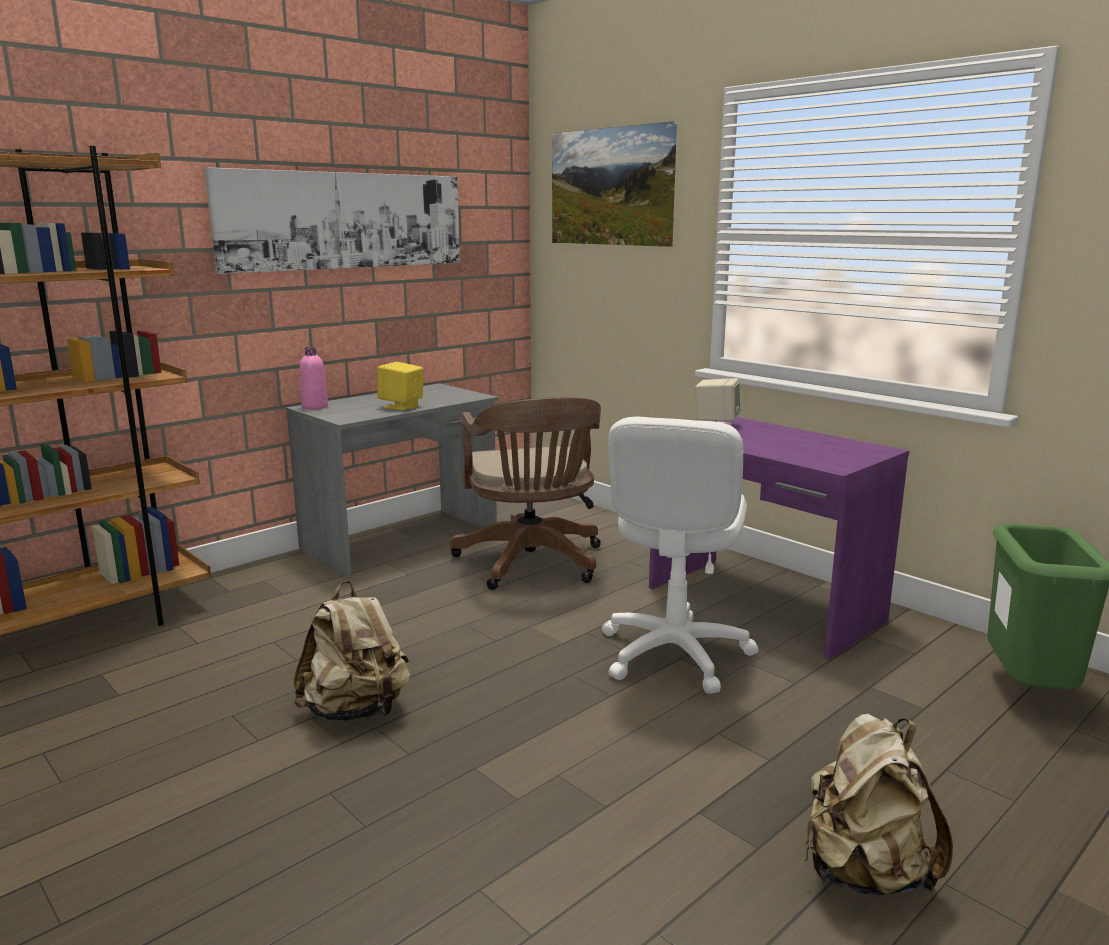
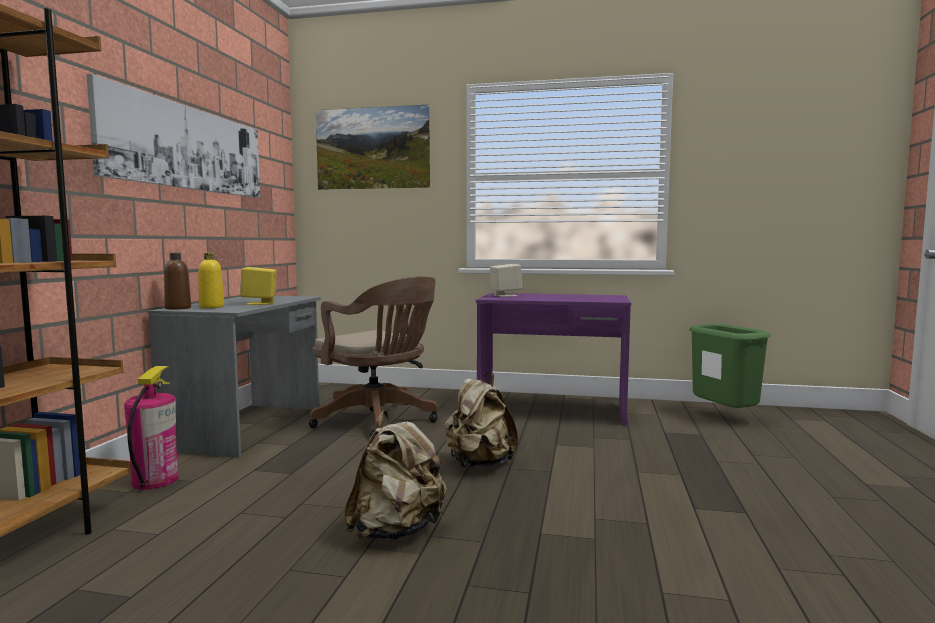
camera: 35 degrees left, 10 degrees down
pink bottle [300,347,328,409] -> brown bottle [164,253,191,310]
white office chair [602,417,759,694] -> none
beige backpack [804,714,953,896] -> beige backpack moved to [444,372,518,468]
none -> fire extinguisher [124,366,178,489]
none -> yellow bottle [198,253,224,308]

